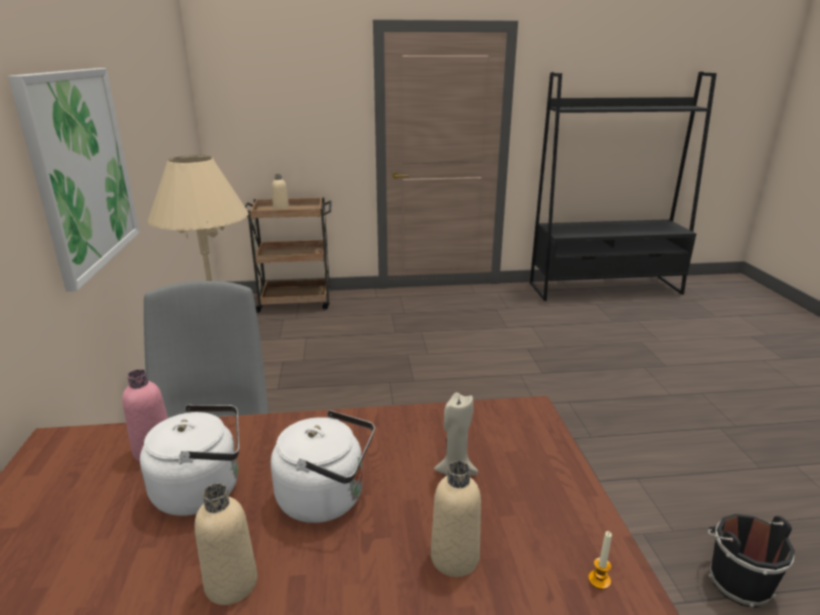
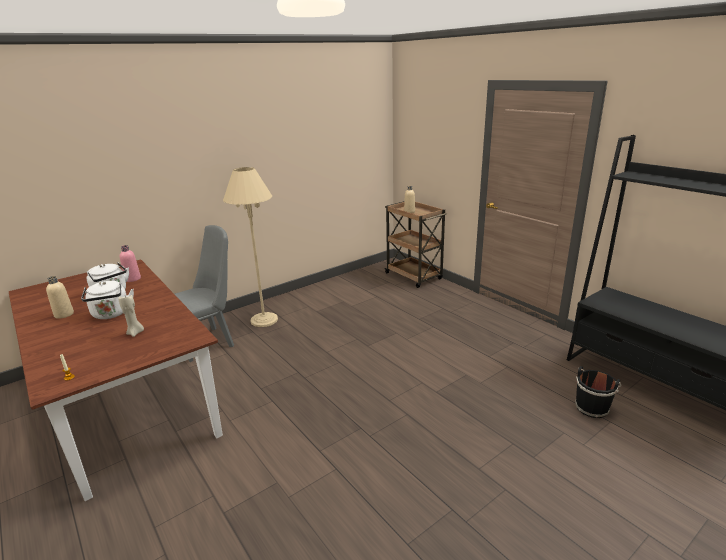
camera: 60 degrees right, 0 degrees up
picture [8,68,140,292] -> none
beige bottle [431,461,481,577] -> none
black bucket [708,514,795,608] -> black bucket moved to [575,366,622,418]

